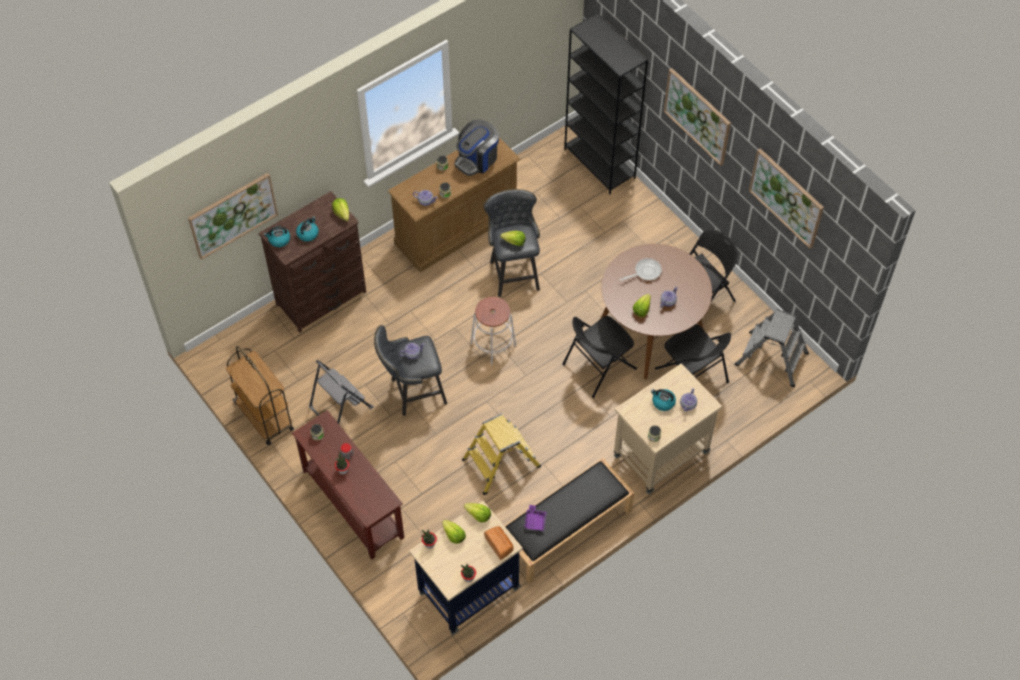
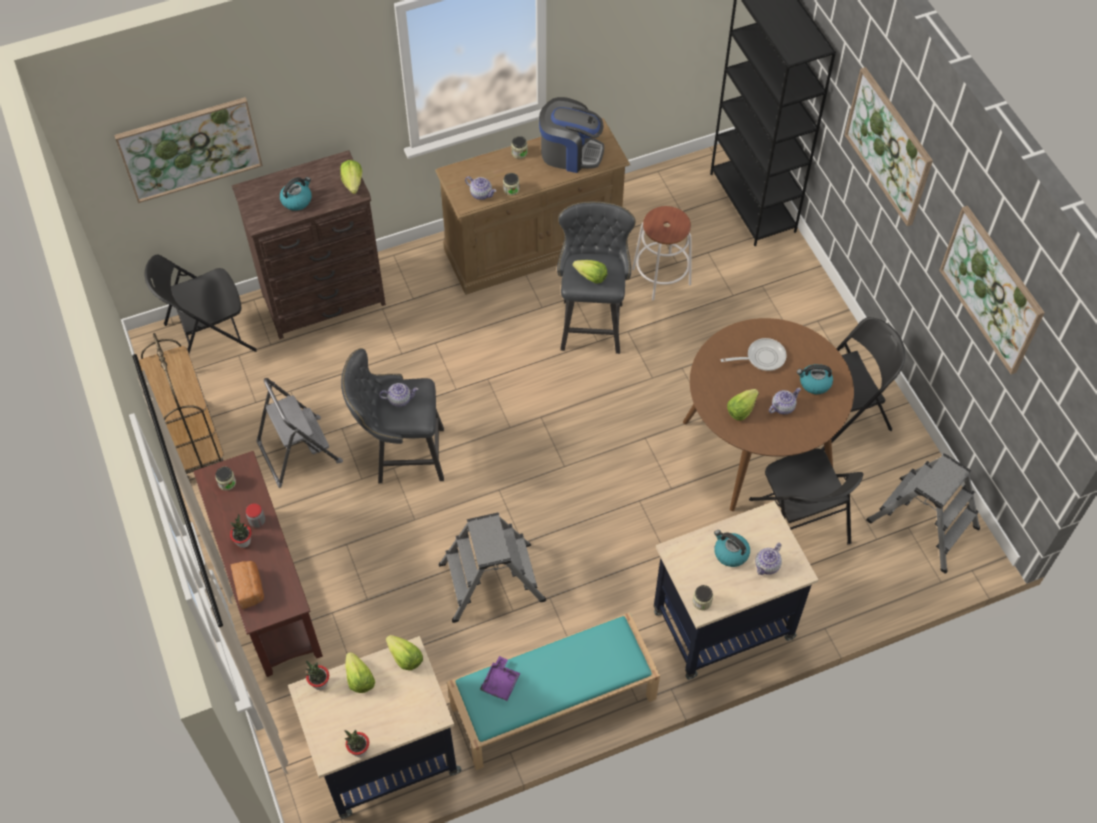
camera: 15 degrees right, 0 degrees up
kettle [264,226,290,247] -> kettle moved to [797,364,833,394]
coffee machine [454,119,499,176] -> coffee machine turned 135 degrees counterclockwise [539,97,604,173]
yellow step ladder [462,413,541,495] -> grey step ladder [438,512,546,623]
white stool [470,297,516,365] -> white stool moved to [632,206,691,300]
bread [484,526,513,560] -> bread moved to [230,561,264,609]
black bench [505,458,634,584] -> turquoise bench [447,612,660,770]
black chair [562,316,637,398] -> black chair moved to [145,255,257,354]
beige cart [614,363,722,494] -> blue cart [654,501,819,680]

